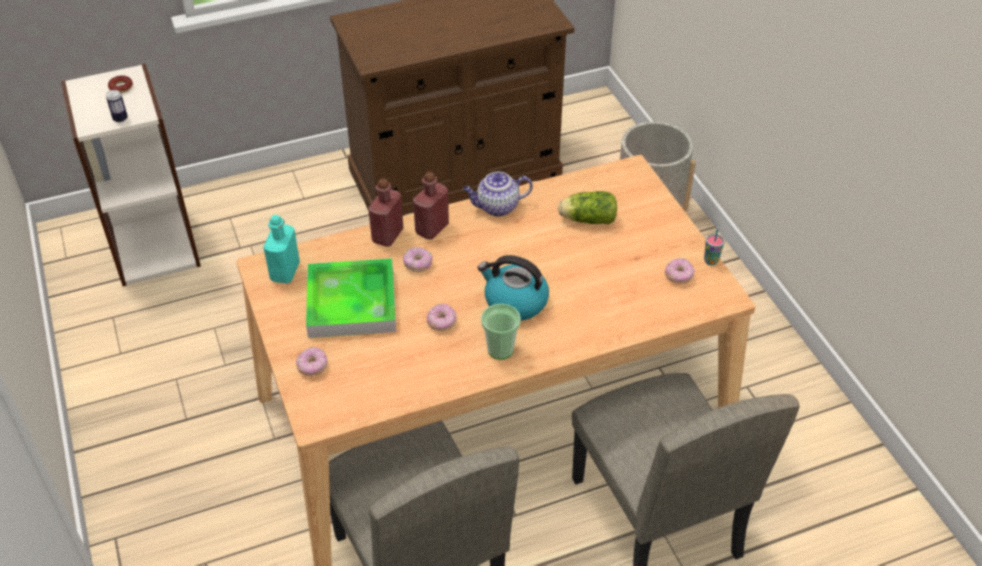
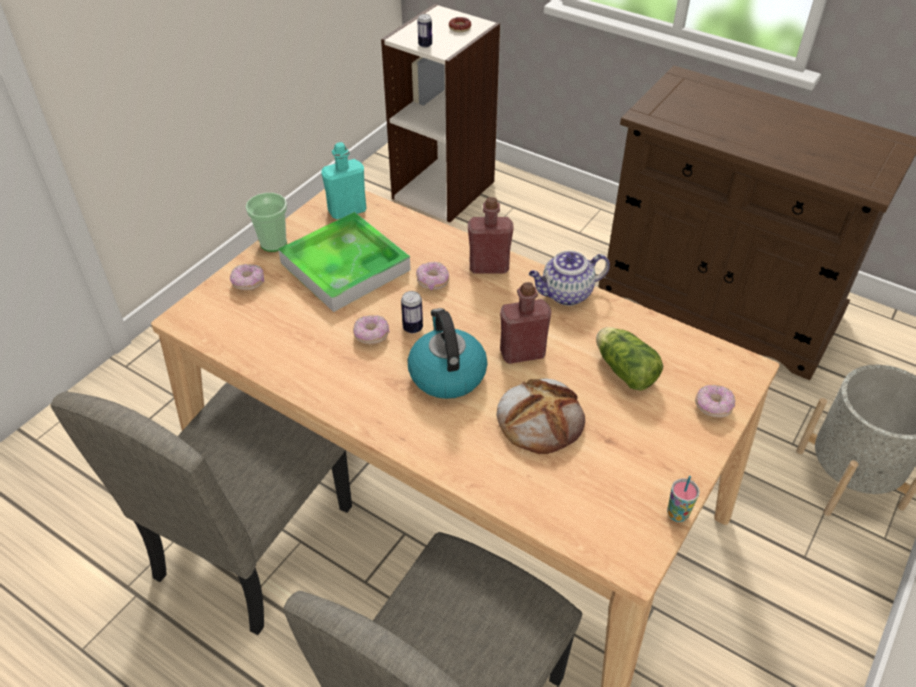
camera: 55 degrees right, 0 degrees up
red bottle [368,178,403,247] -> red bottle moved to [500,282,551,364]
teapot [463,172,533,217] -> teapot turned 60 degrees counterclockwise [529,250,610,306]
cup [481,304,521,360] -> cup moved to [246,193,287,252]
donut [665,258,695,284] -> donut moved to [695,385,735,418]
none -> can [401,291,423,333]
none -> bread [496,378,585,454]

